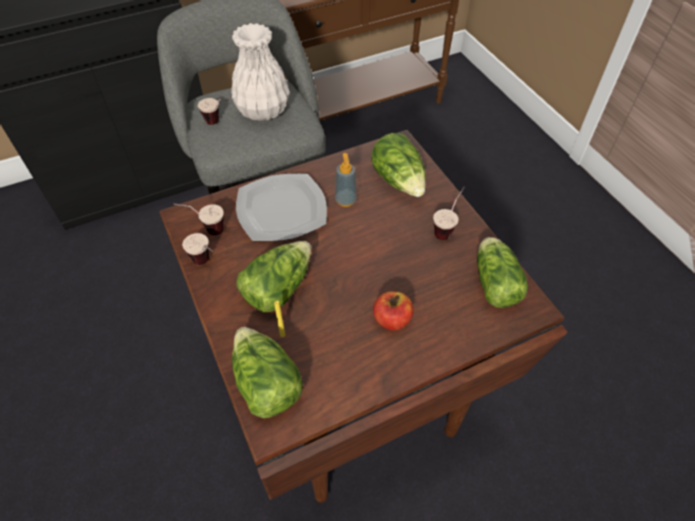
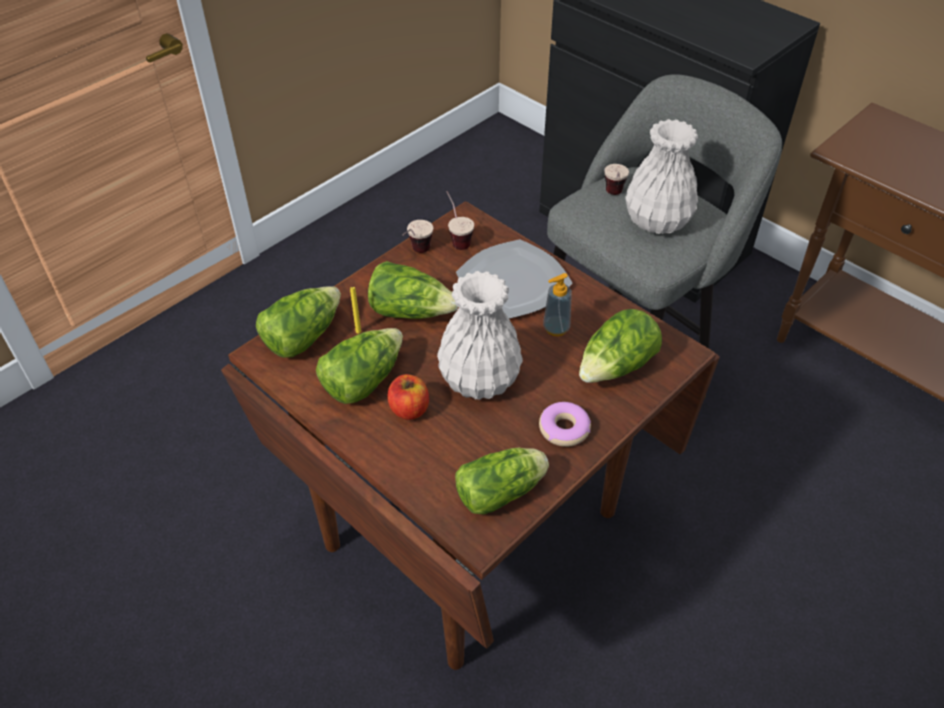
camera: 70 degrees right, 5 degrees down
cup [433,187,465,240] -> donut [539,402,591,447]
none -> lettuce [316,328,403,404]
none -> white vase [437,271,523,400]

